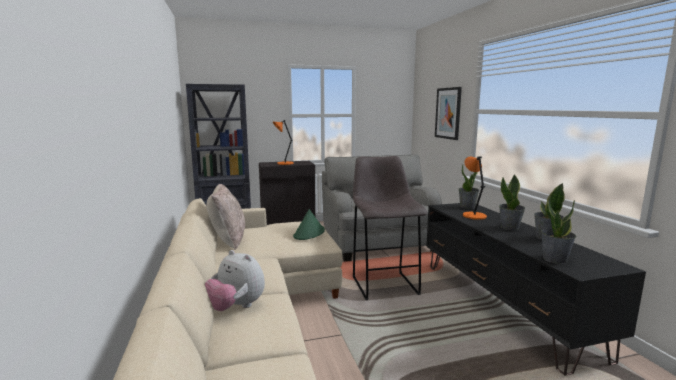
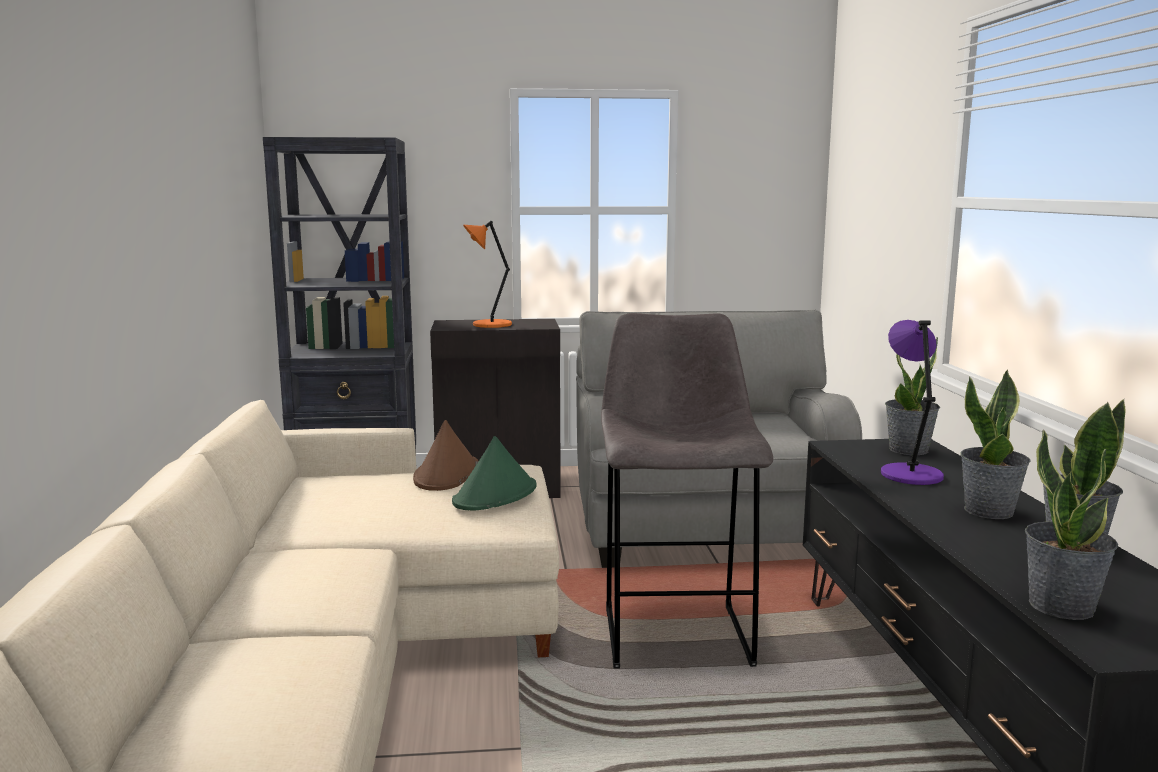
camera: 10 degrees right, 0 degrees up
plush toy [205,250,265,311] -> none
beige pillow [207,184,245,250] -> none
picture [435,87,462,140] -> none
orange table lamp [463,156,487,220] -> purple table lamp [881,320,944,485]
none -> brown hat [413,420,479,491]

